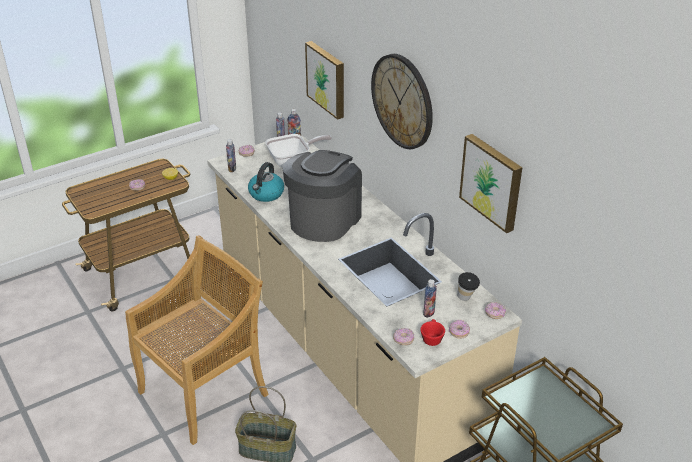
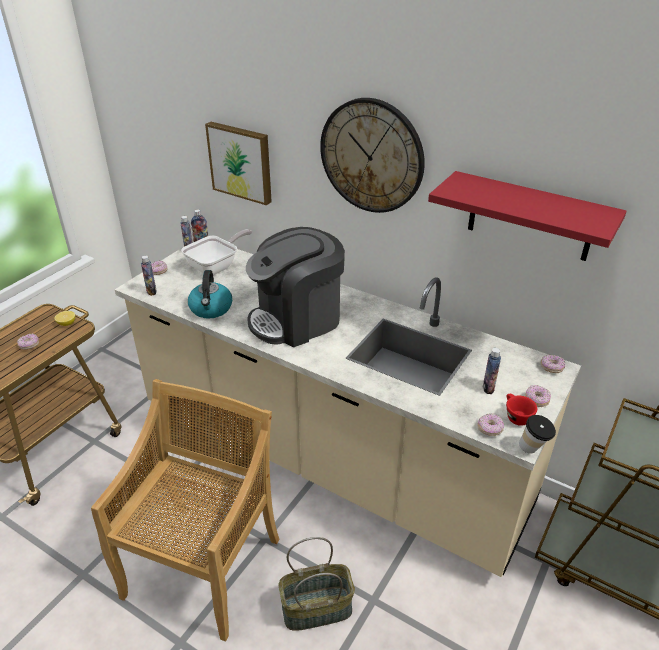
camera: 25 degrees left, 0 degrees up
coffee machine [283,150,362,242] -> coffee machine turned 120 degrees counterclockwise [246,227,345,347]
cup [457,272,480,301] -> cup moved to [519,415,556,454]
picture [459,134,522,233] -> red shelf [428,171,627,261]

